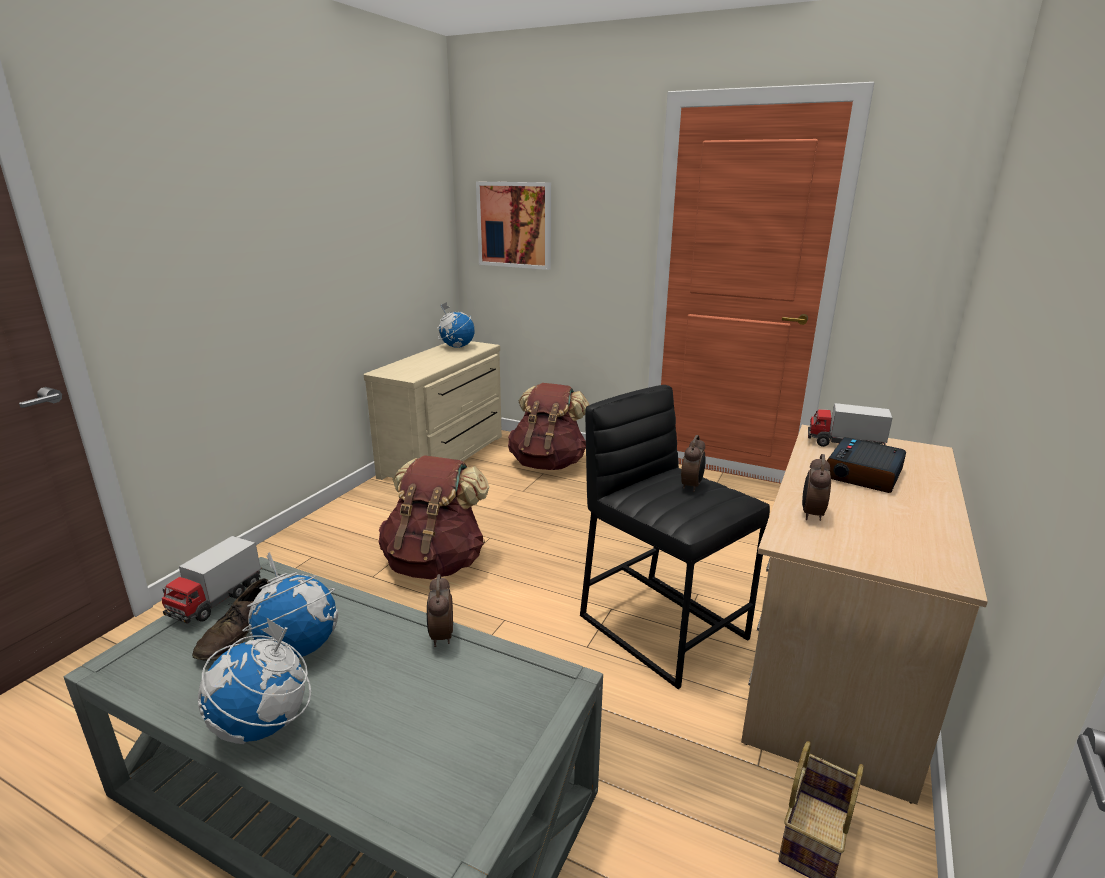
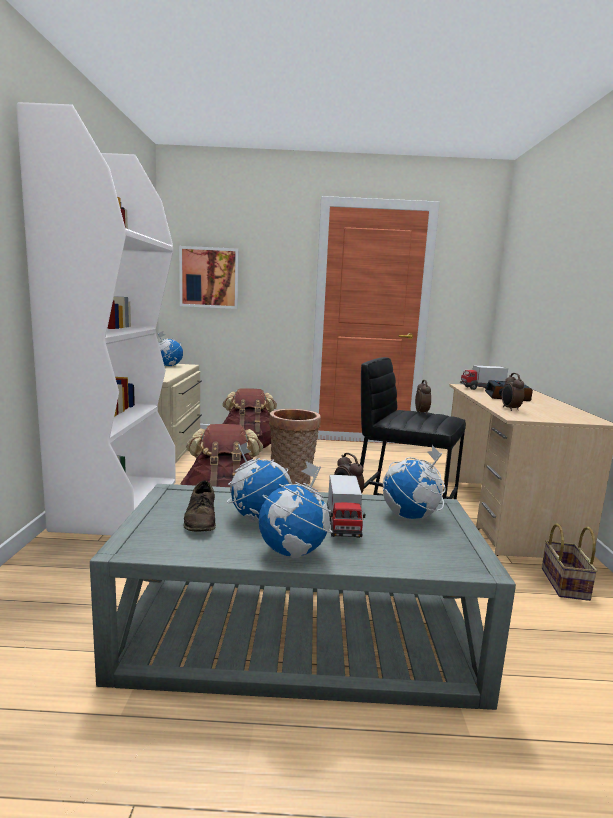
camera: 25 degrees left, 10 degrees down
toy truck [162,536,261,624] -> toy truck moved to [327,475,365,538]
none -> white bookcase [16,102,176,535]
none -> basket [269,409,321,486]
none -> globe [383,445,446,519]

